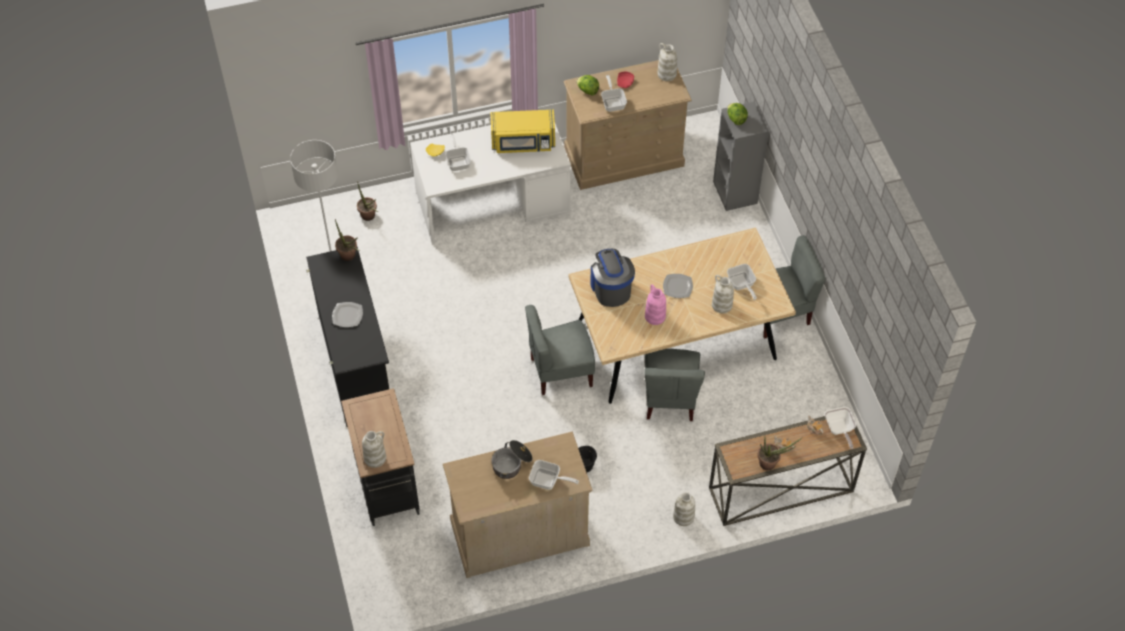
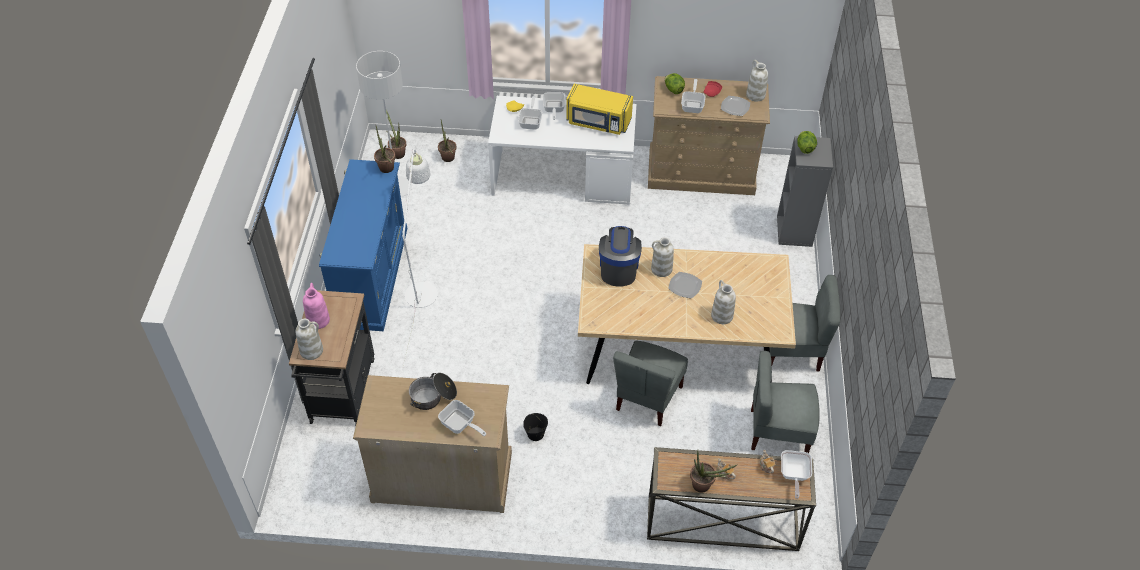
camera: 20 degrees right, 5 degrees down
black cabinet [306,247,389,427] -> blue cabinet [319,159,407,331]
plate [332,302,363,327] -> plate moved to [721,96,750,116]
grey chair [525,305,595,395] -> grey chair moved to [751,351,820,453]
pink vase [645,284,666,325] -> pink vase moved to [303,283,330,329]
white vase [673,492,695,526] -> white vase moved to [651,237,674,277]
frying pan [727,264,757,300] -> frying pan moved to [543,92,565,120]
none -> potted plant [386,110,407,159]
none -> white floor lamp [402,149,438,366]

